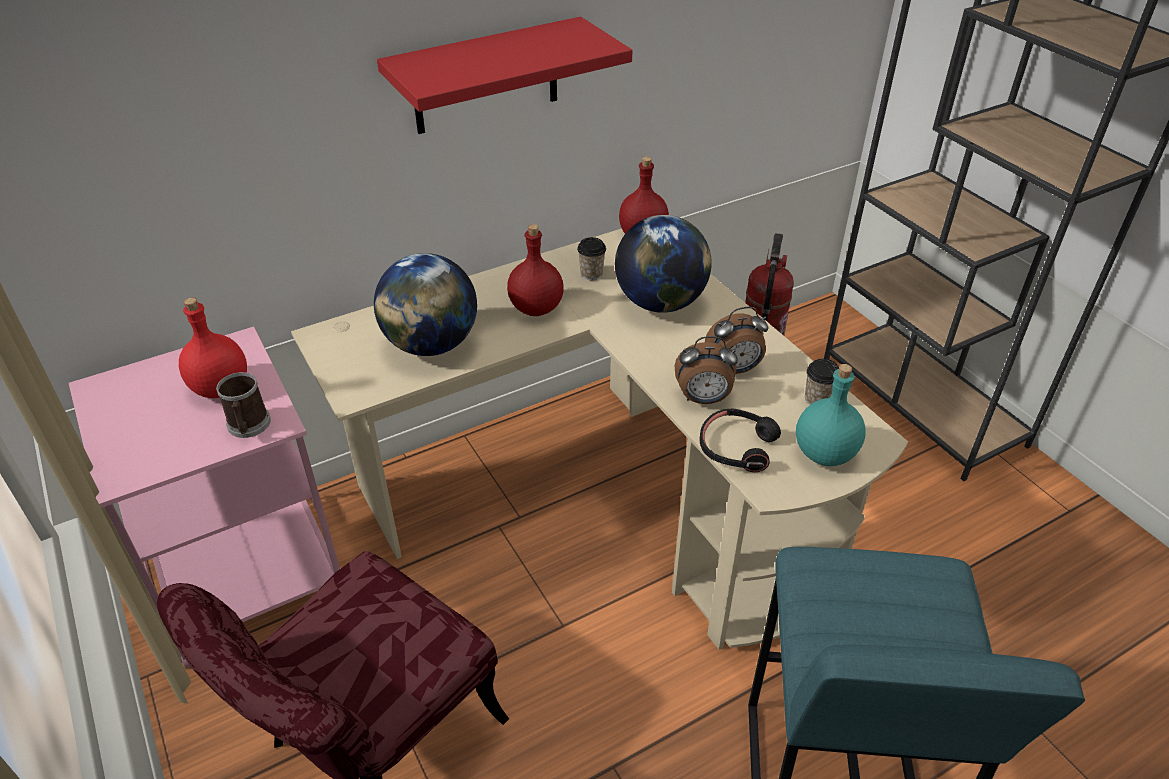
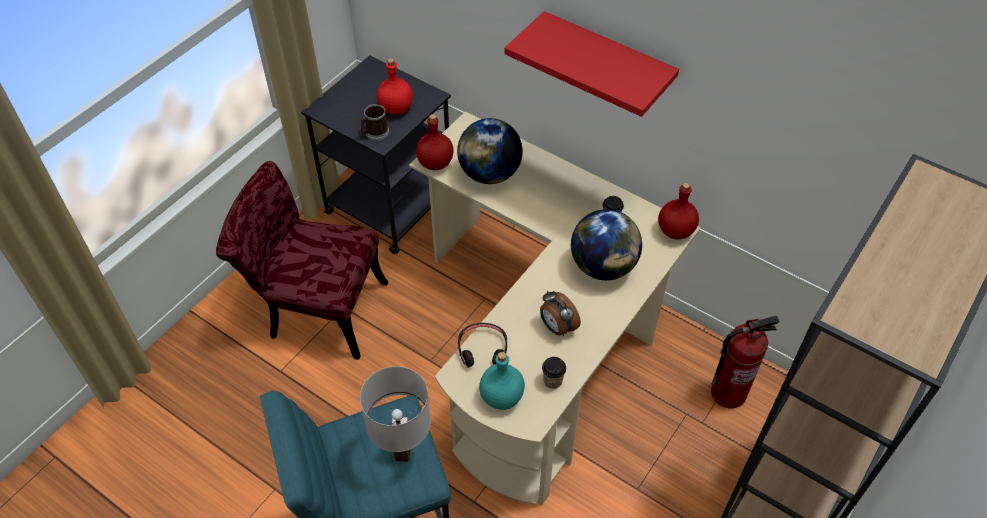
camera: 65 degrees right, 10 degrees up
pink cart [69,327,340,669] -> black cart [301,55,451,254]
red bottle [507,224,564,316] -> red bottle moved to [416,114,454,170]
alarm clock [675,336,738,404] -> none
none -> white table lamp [360,366,431,462]

